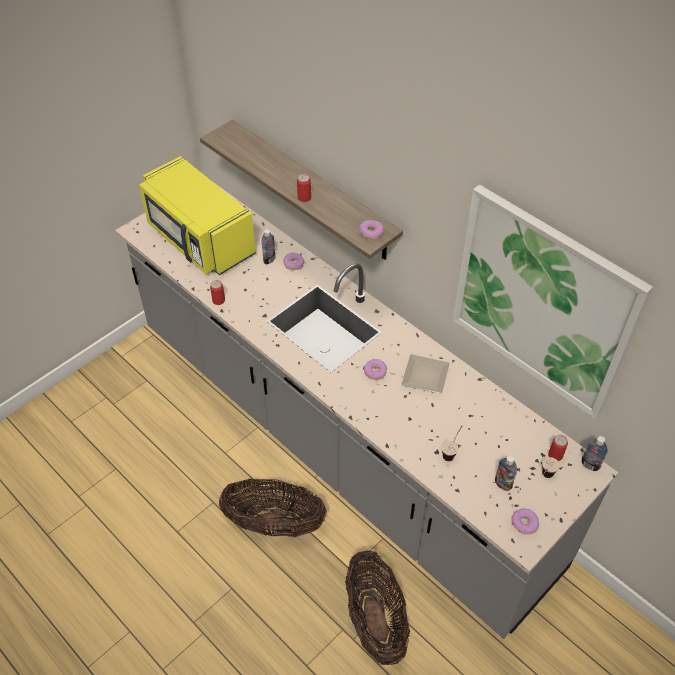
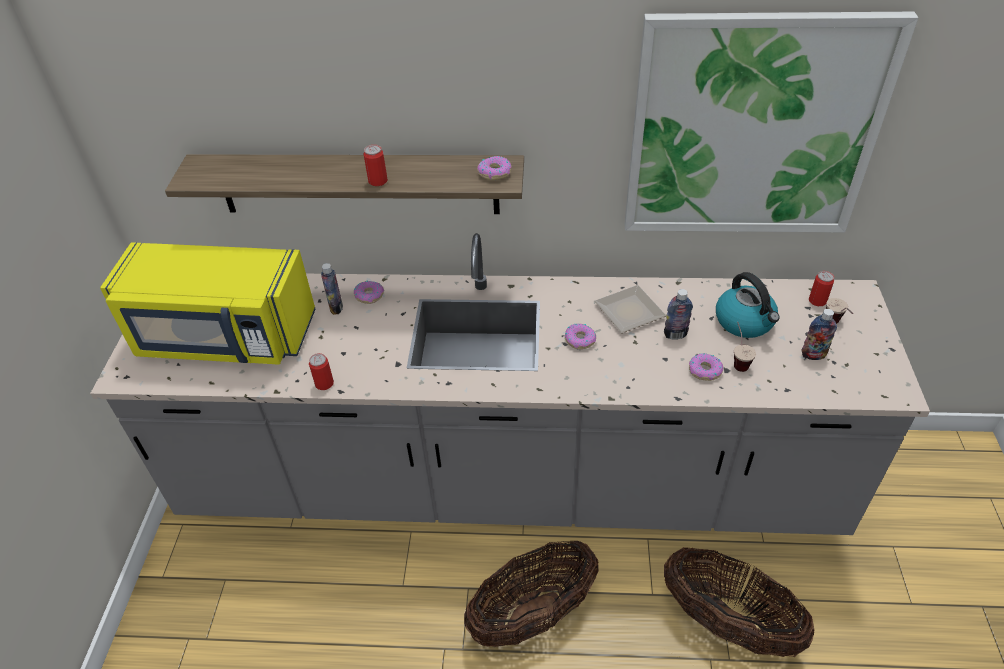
camera: 40 degrees left, 5 degrees down
donut [511,509,539,535] -> donut moved to [689,353,723,381]
bottle [582,436,607,471] -> bottle moved to [664,289,693,340]
none -> kettle [716,272,780,338]

